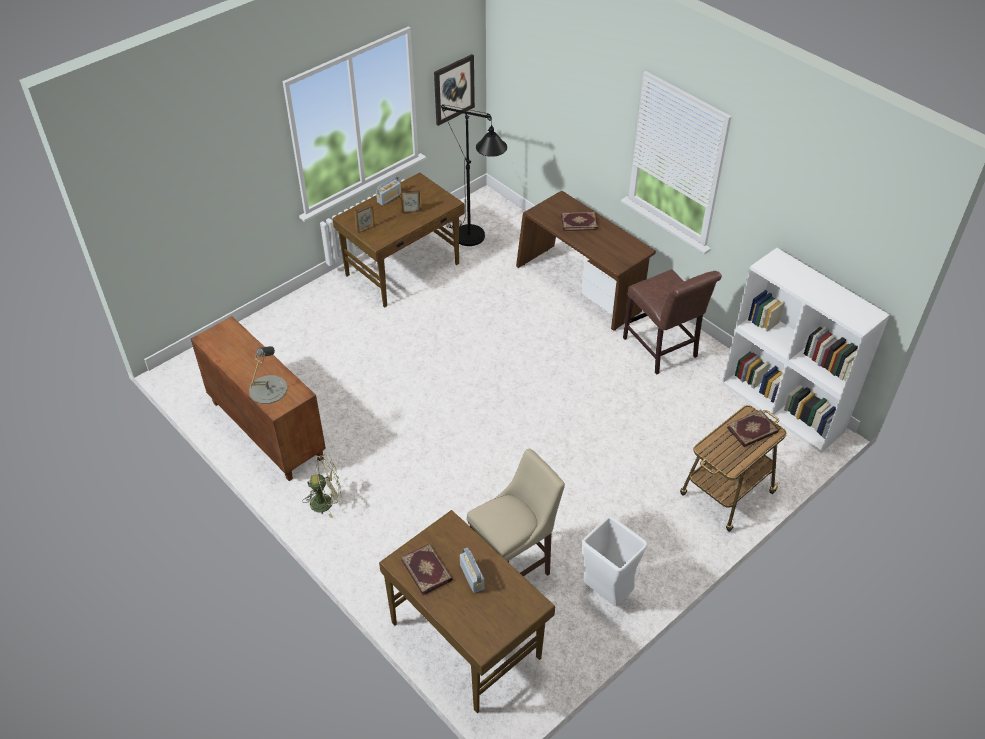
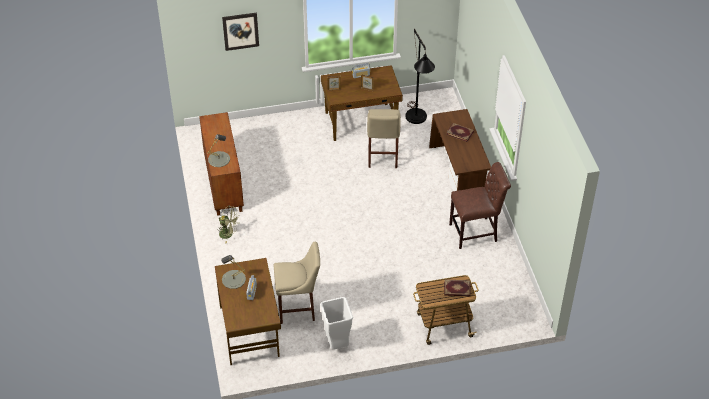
camera: 30 degrees right, 0 degrees up
book [401,544,453,595] -> grey table lamp [221,255,246,289]
picture [434,54,475,126] -> picture moved to [222,13,259,51]
brown chair [623,269,722,374] -> brown chair turned 105 degrees counterclockwise [449,162,511,249]
white bookcase [723,248,890,453] -> none
none -> beige stool [367,109,401,168]

